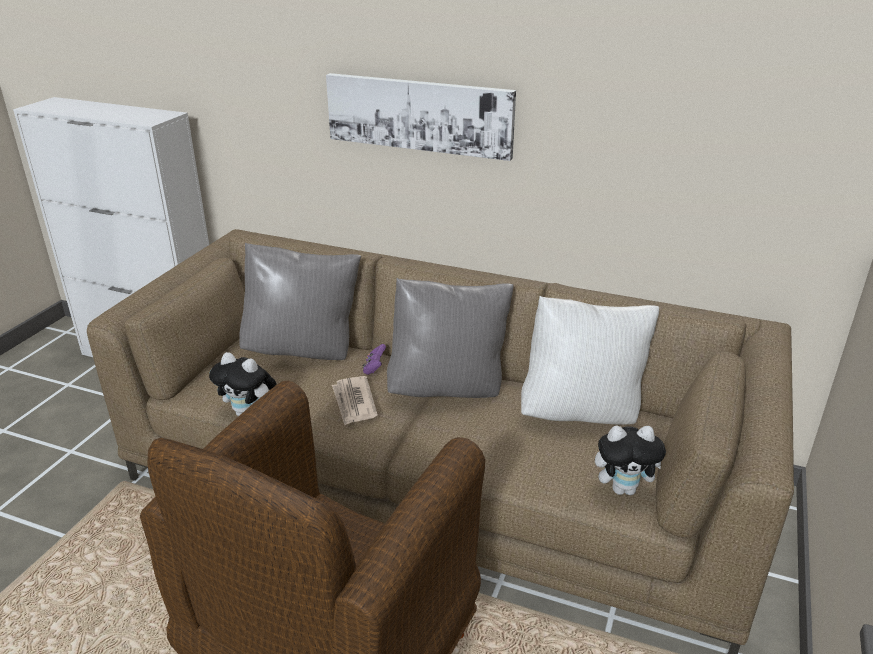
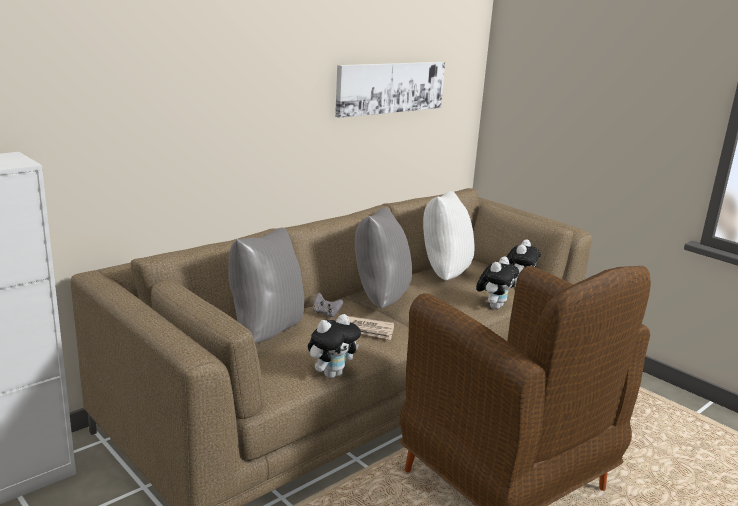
camera: 65 degrees left, 10 degrees down
picture [326,73,516,161] -> picture moved to [335,62,445,118]
purple game controller [362,344,386,375] -> grey game controller [313,293,343,317]
none -> plush toy [476,257,519,309]

